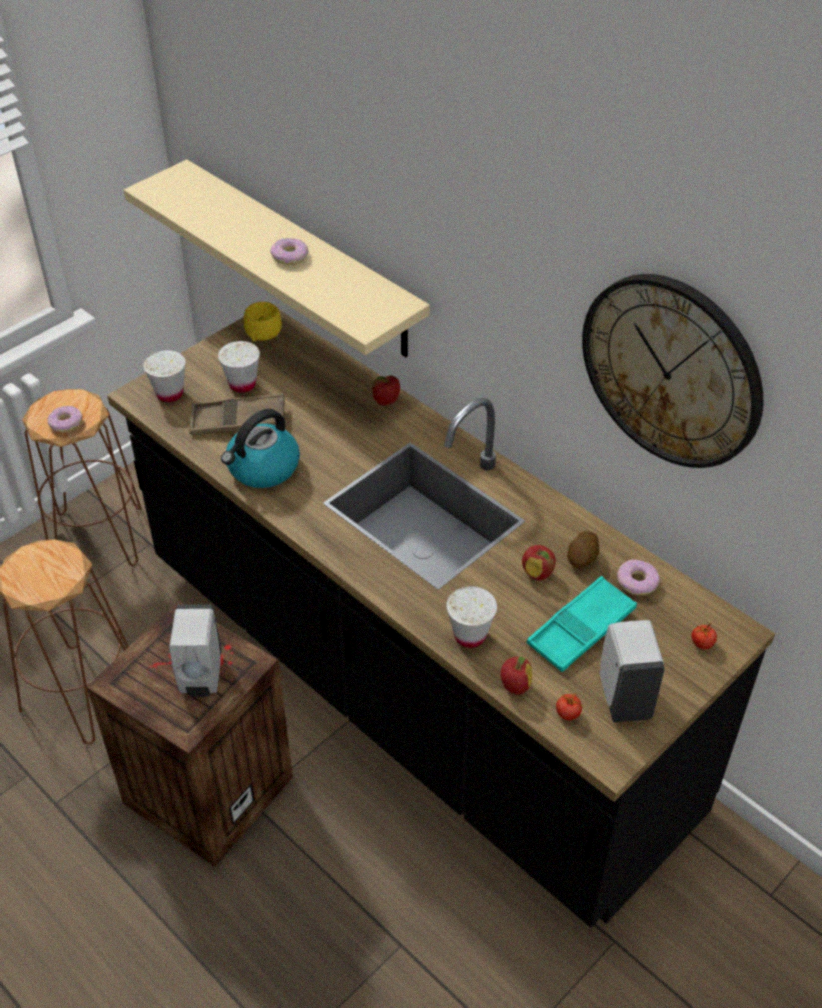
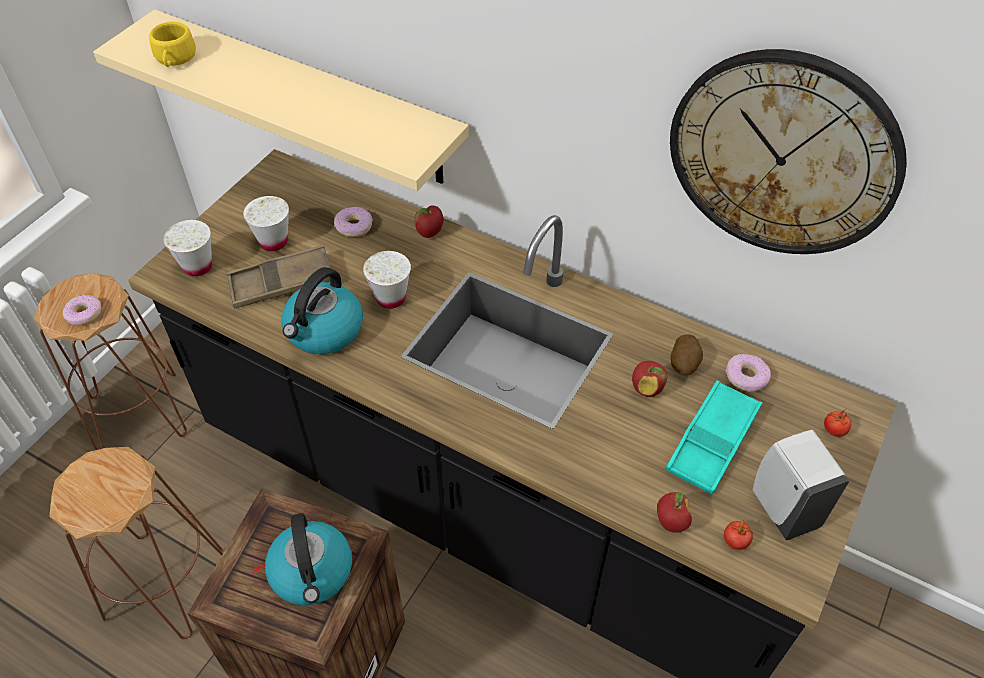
camera: 15 degrees left, 5 degrees up
white soap dispenser [169,605,221,697] -> kettle [265,513,352,606]
yellow cup [244,302,282,341] -> yellow cup moved to [149,22,196,67]
donut [270,238,309,265] -> donut moved to [334,207,373,237]
white cup [446,586,497,648] -> white cup moved to [363,251,411,309]

